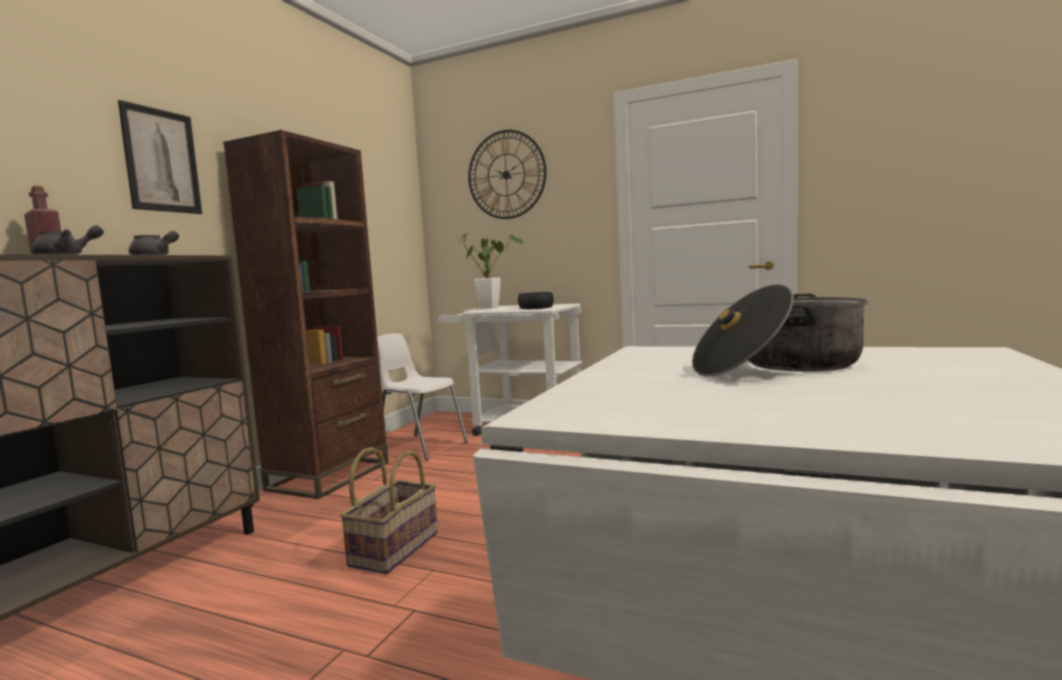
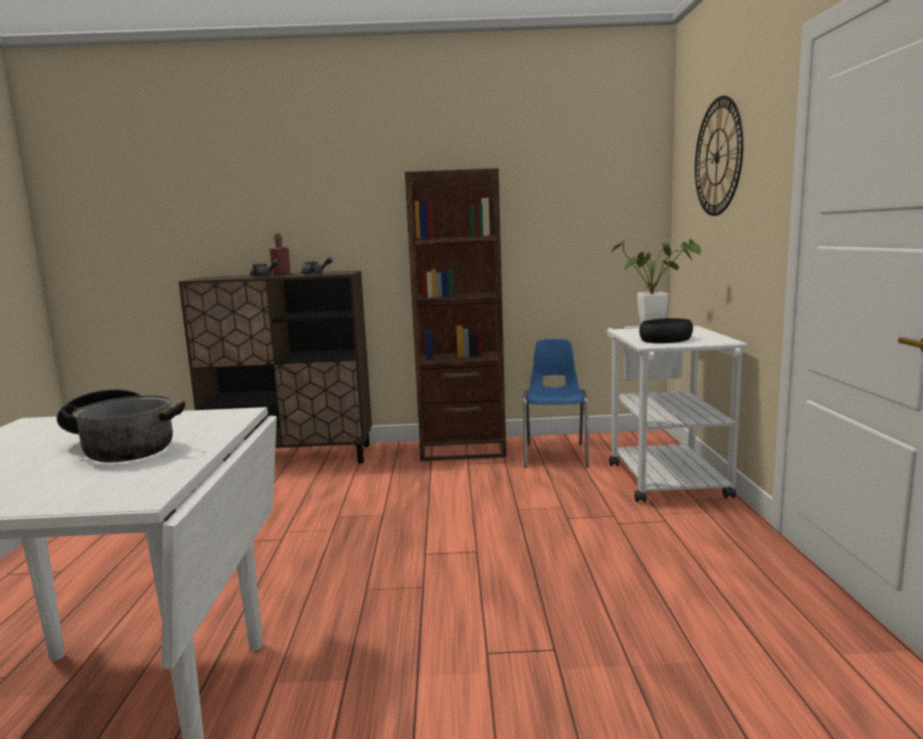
camera: 65 degrees right, 5 degrees up
picture [118,100,202,214] -> none
basket [340,447,438,574] -> none
white chair [377,333,468,461] -> blue chair [523,339,589,468]

